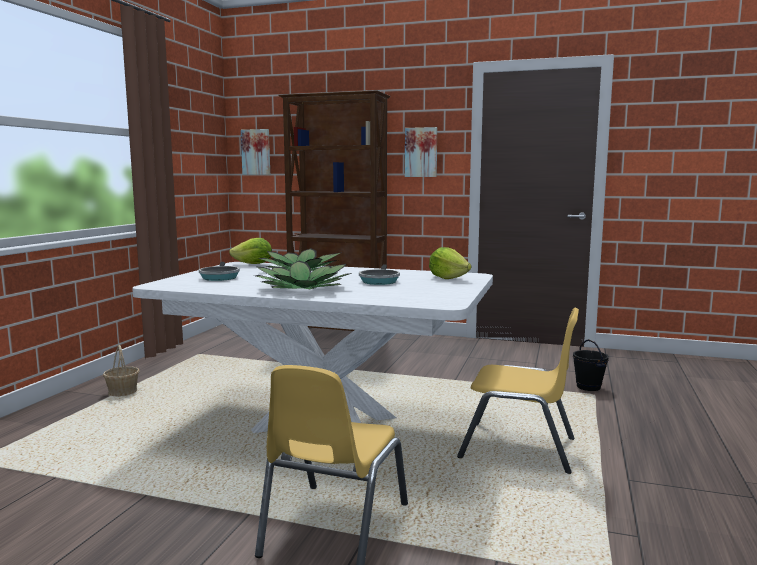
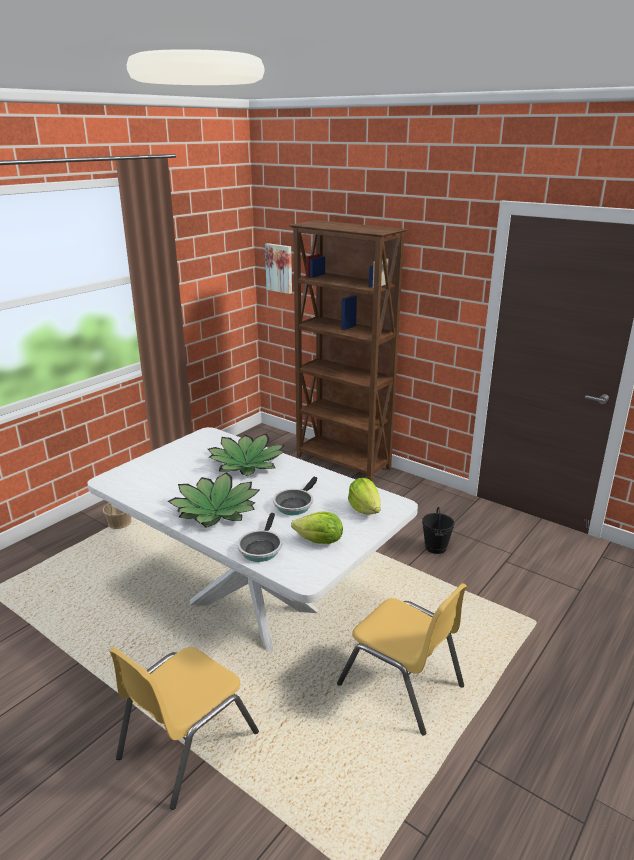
camera: 20 degrees right, 15 degrees up
frying pan [199,262,240,281] -> frying pan moved to [237,513,282,562]
lettuce [229,238,272,264] -> lettuce moved to [291,511,343,544]
picture [405,127,437,177] -> none
black bucket [573,339,609,391] -> black bucket moved to [422,507,455,554]

